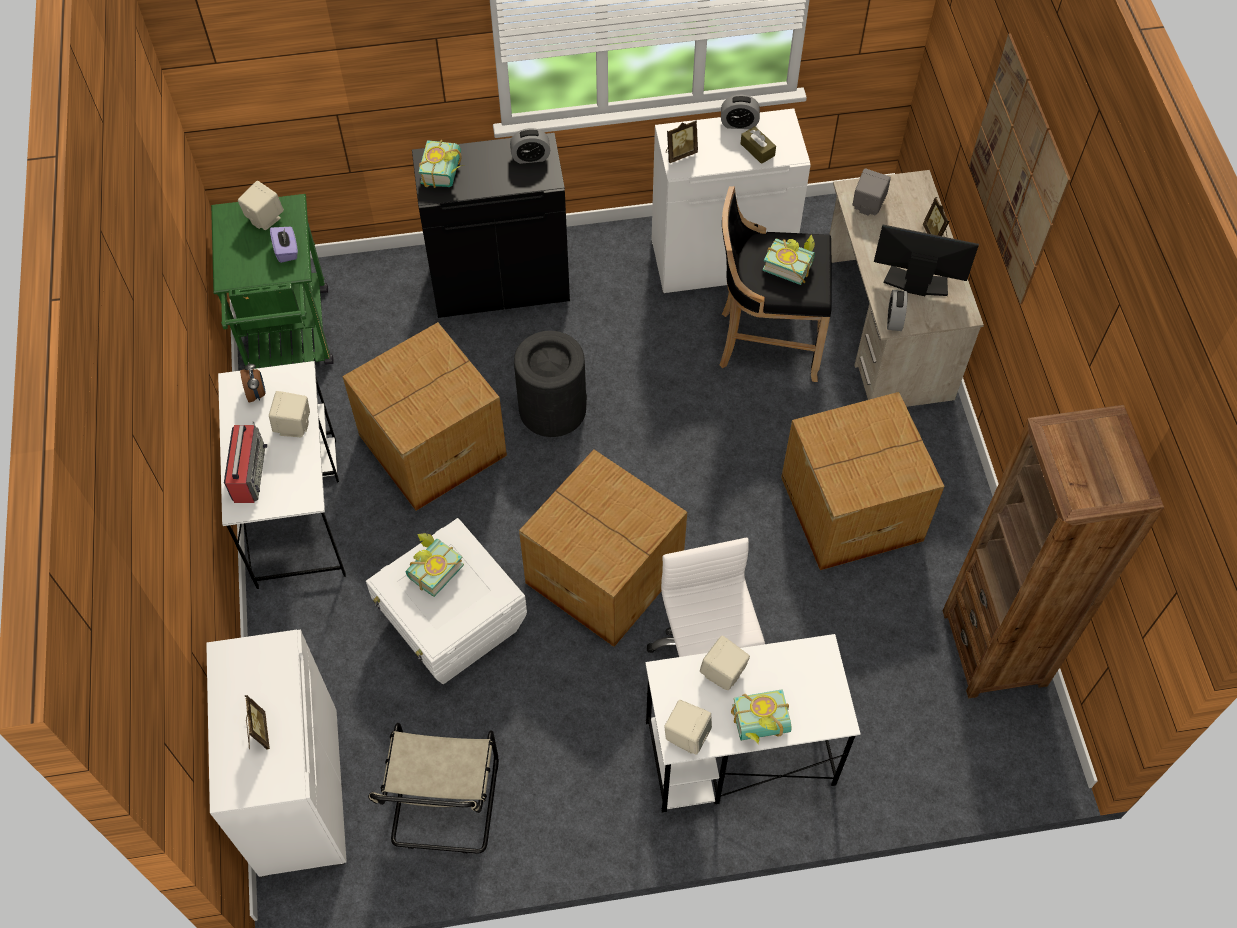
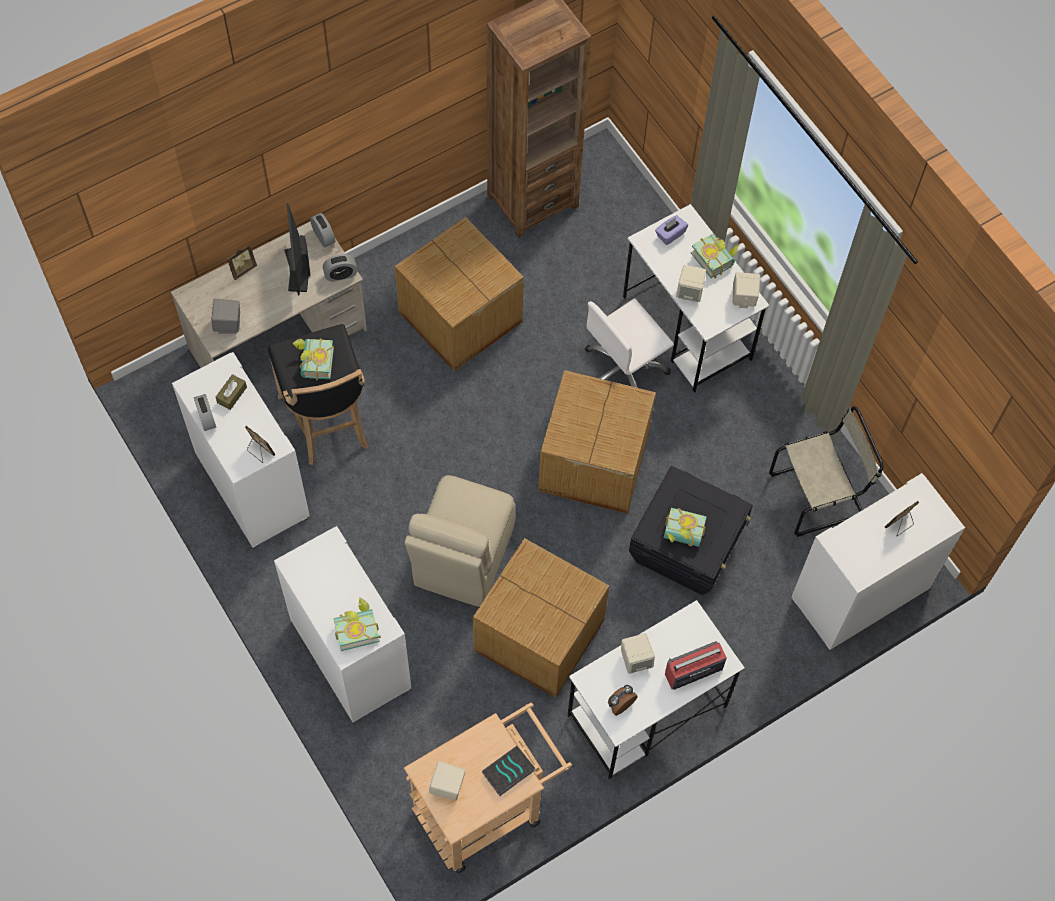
camera: 115 degrees left, 5 degrees up
green cart [211,194,334,369] -> beige cart [404,703,572,873]
purple tissue box [270,227,298,263] -> purple tissue box moved to [655,215,688,245]
white storage box [366,518,527,684] -> black storage box [629,466,753,595]
black cabinet [412,133,570,318] -> white cabinet [274,526,411,723]
alarm clock [510,128,550,164] -> alarm clock moved to [310,213,335,247]
black trash can [514,331,587,437] -> beige chair [405,475,515,607]
picture [969,33,1071,305] -> none
none -> book [482,746,535,796]

